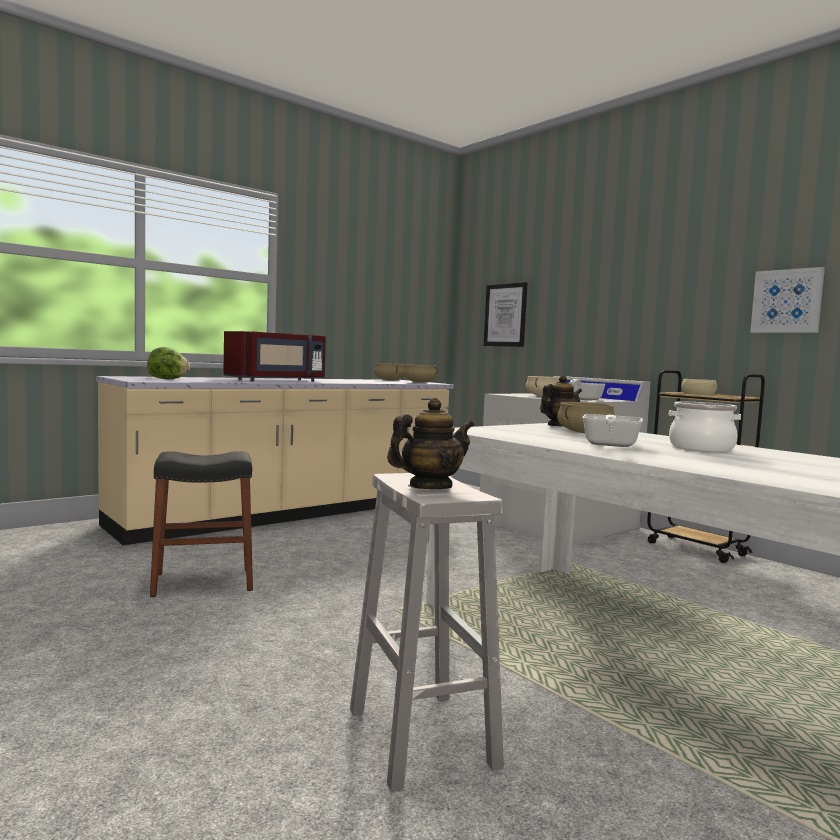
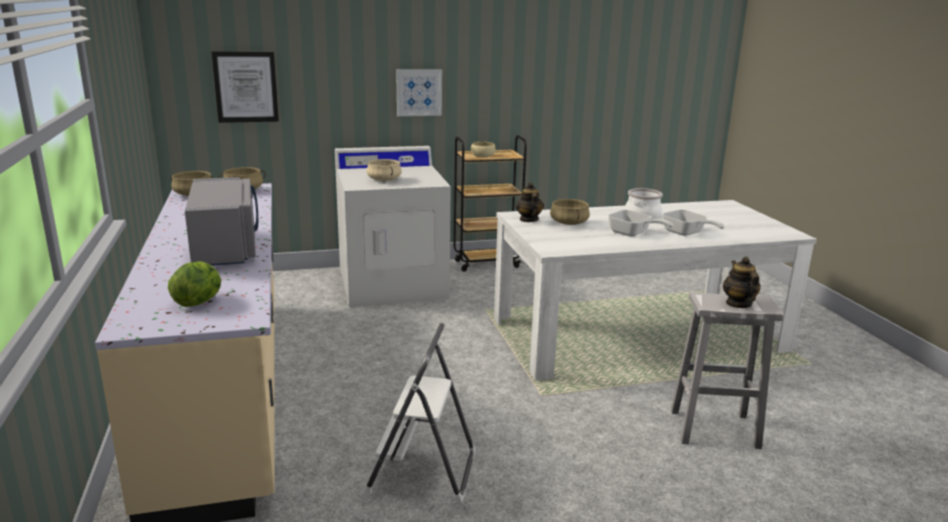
camera: 65 degrees left, 15 degrees up
black stool [150,451,253,597] -> white step ladder [361,323,475,504]
red microwave [223,331,326,382] -> grey microwave [185,177,258,266]
frying pan [569,379,606,401] -> frying pan moved to [662,210,725,236]
picture [750,267,825,333] -> picture moved to [396,69,442,116]

